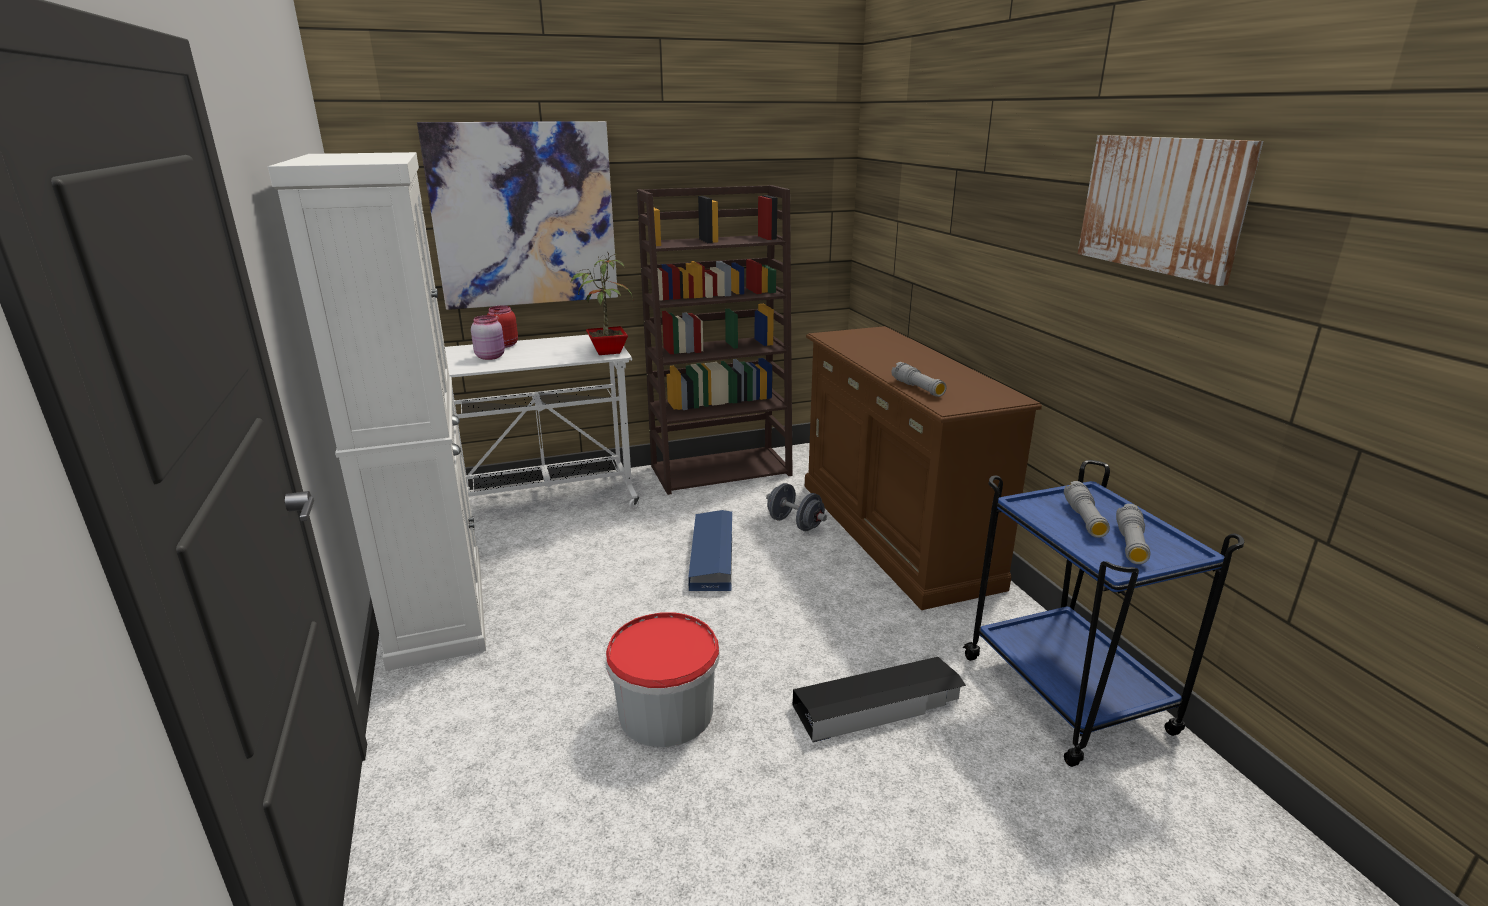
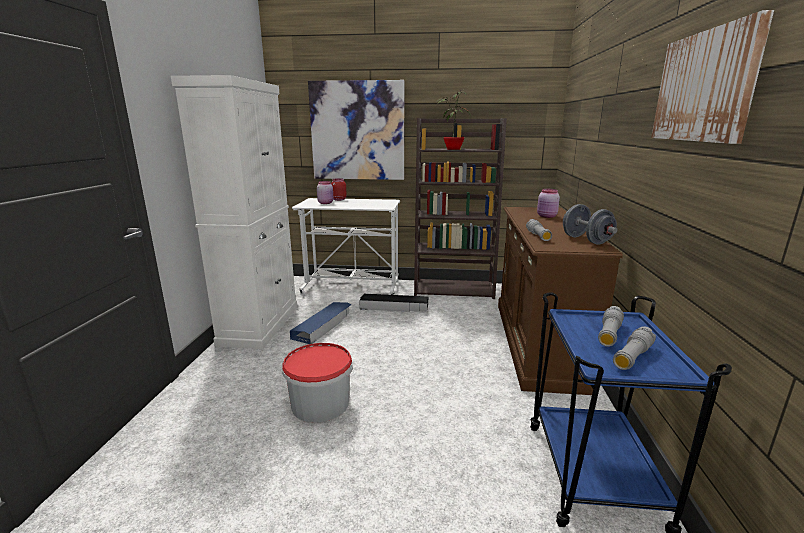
camera: 25 degrees right, 5 degrees down
potted plant [571,252,633,355] -> potted plant moved to [437,89,471,150]
blue storage box [688,510,732,591] -> blue storage box moved to [290,302,352,344]
grey dumbbell [766,483,827,531] -> grey dumbbell moved to [563,204,617,244]
black storage box [793,657,966,742] -> black storage box moved to [359,294,428,312]
none -> pink jar [537,189,560,218]

